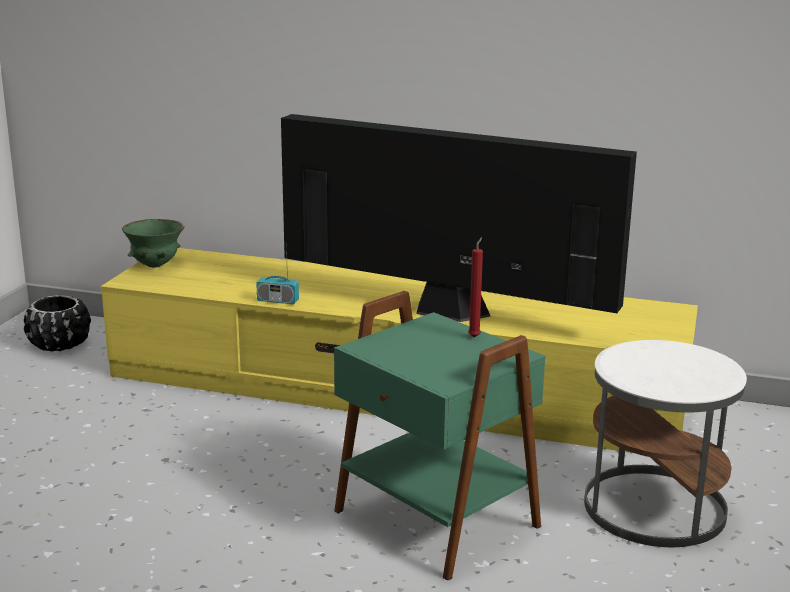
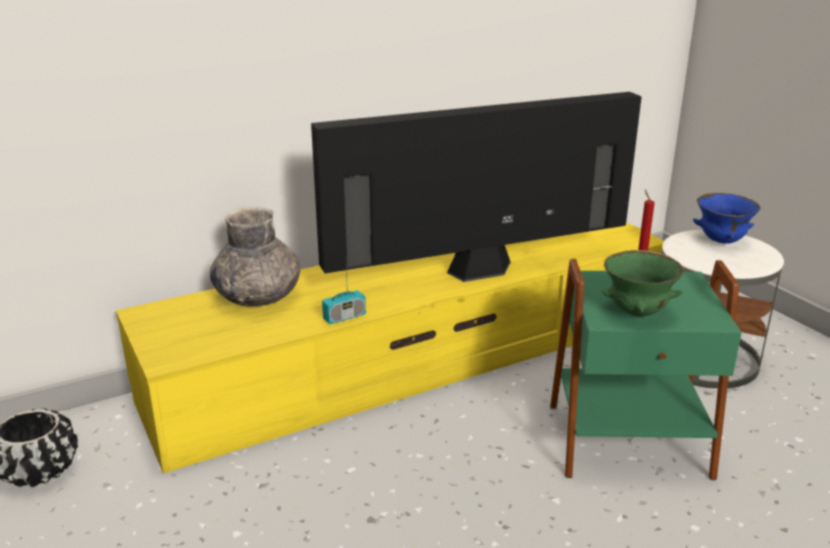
camera: 45 degrees left, 5 degrees up
green bowl [122,219,185,267] -> green bowl moved to [602,250,684,317]
none -> grey vase [210,207,300,307]
none -> blue bowl [693,193,761,244]

